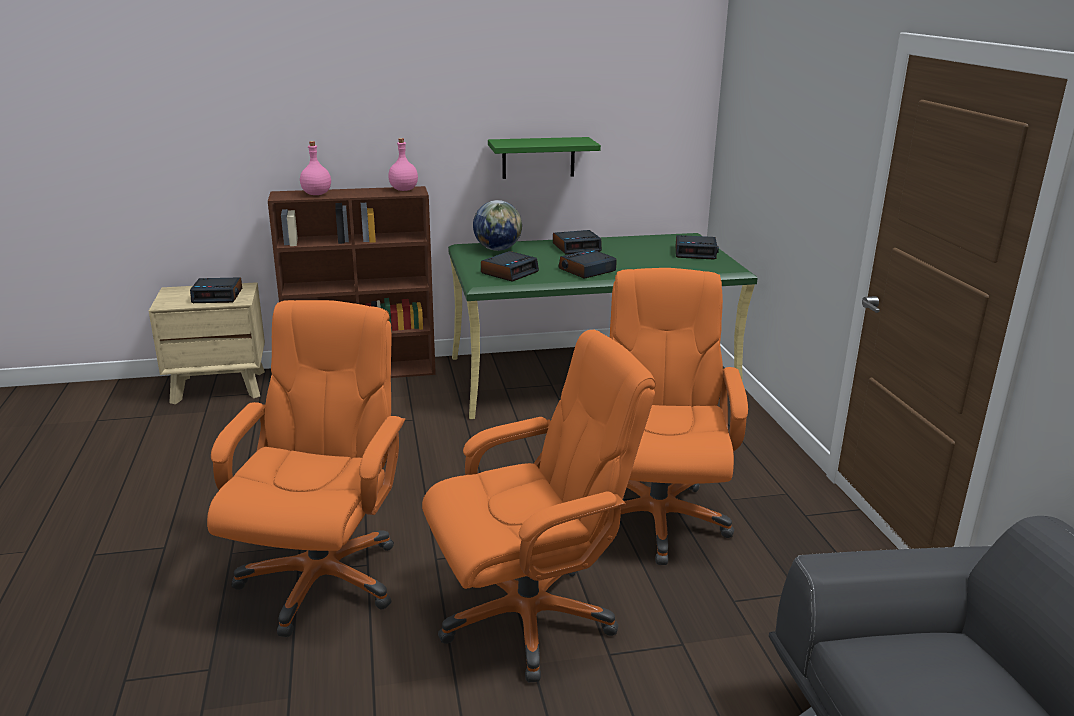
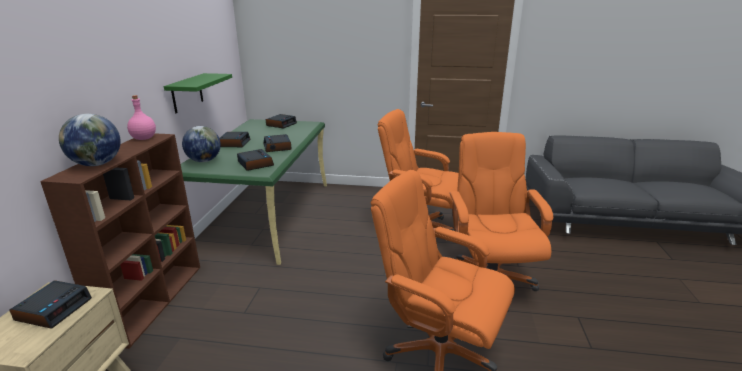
camera: 70 degrees left, 0 degrees up
pink bottle [300,141,331,195] -> globe [59,114,121,166]

